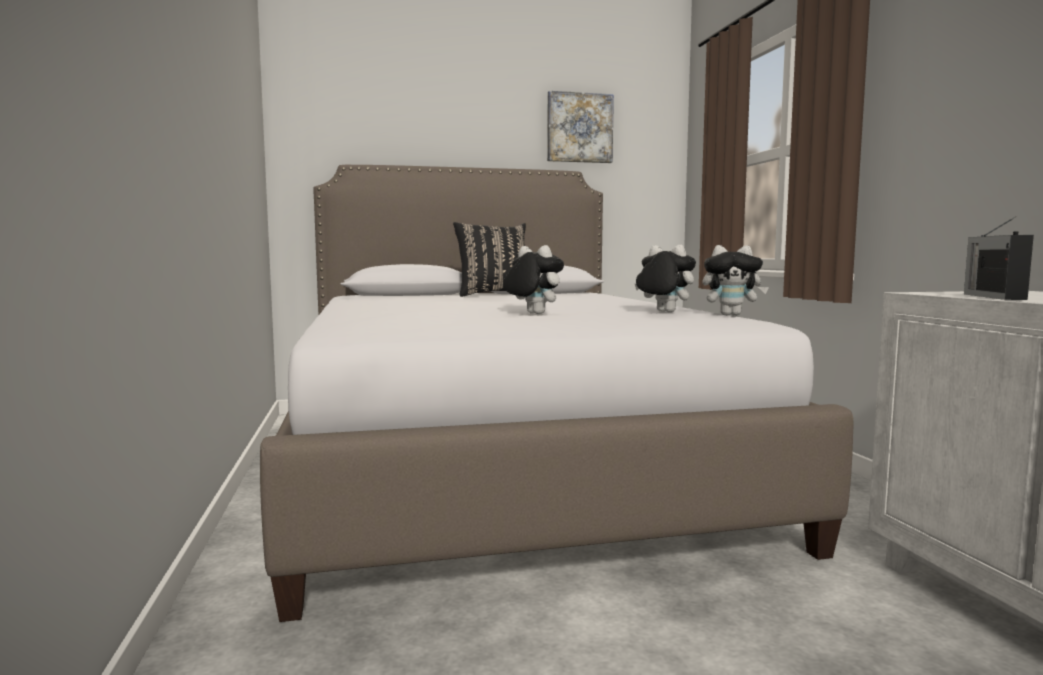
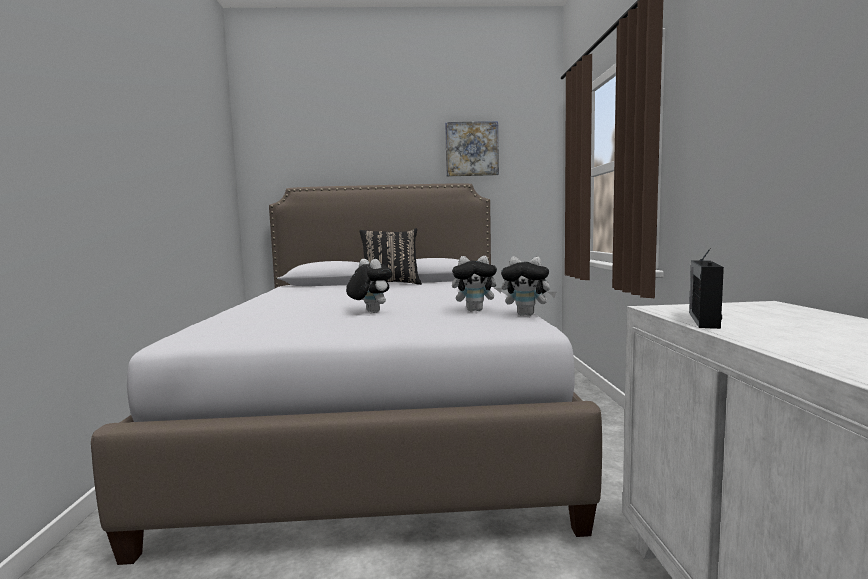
camera: 10 degrees right, 0 degrees up
plush toy [635,244,696,312] -> plush toy turned 135 degrees clockwise [452,256,502,311]

